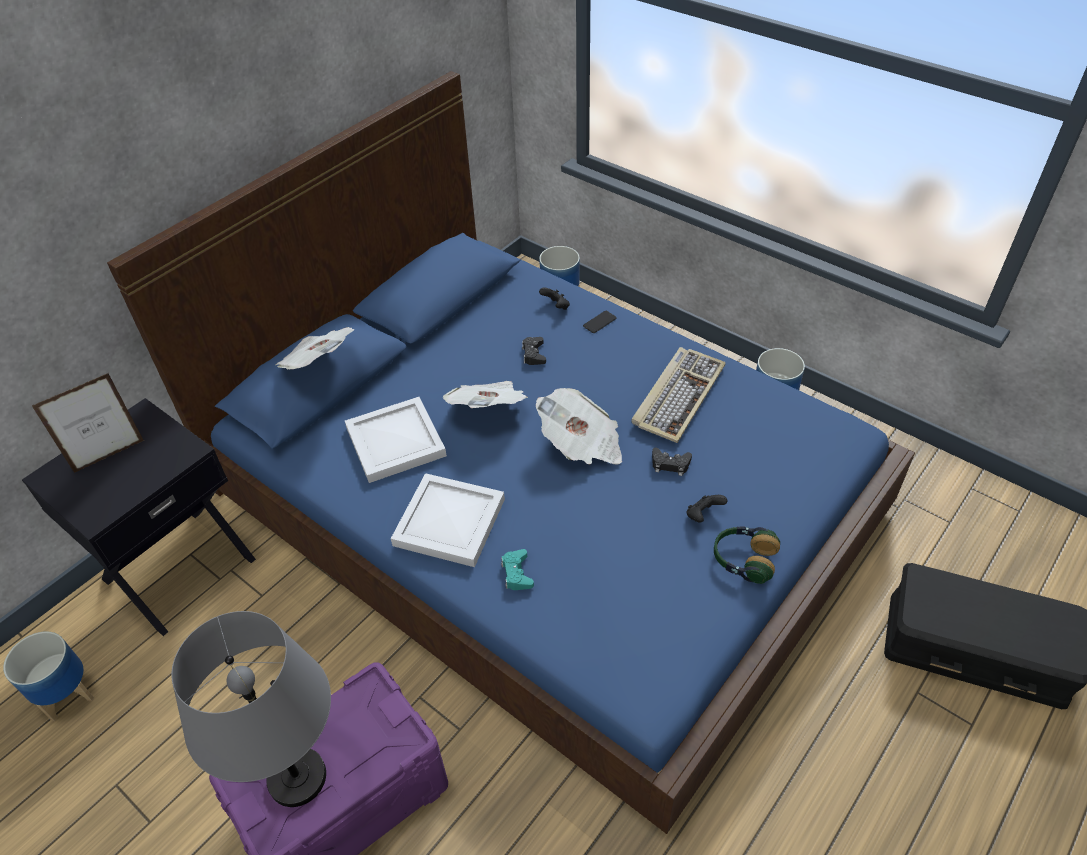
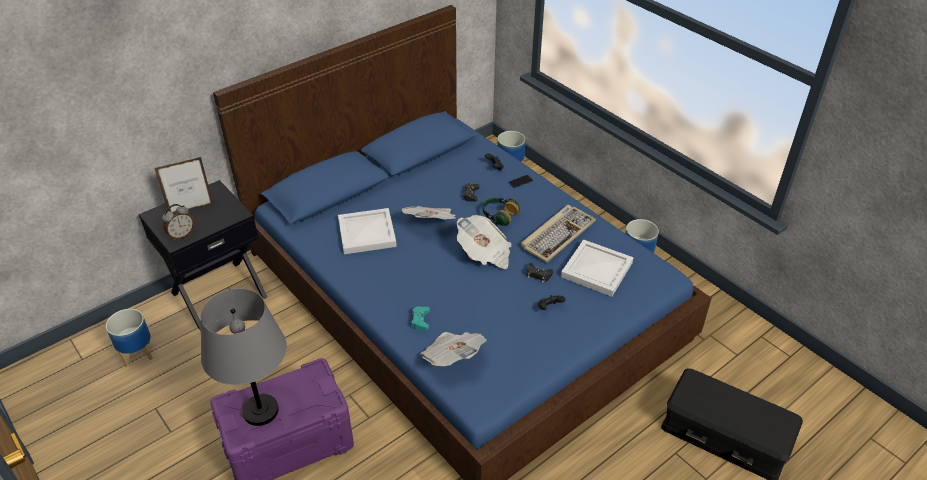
camera: 10 degrees right, 5 degrees down
newspaper [276,327,355,370] -> newspaper moved to [420,332,487,366]
white tray [391,473,505,567] -> white tray moved to [561,239,634,297]
headphones [714,526,780,584] -> headphones moved to [483,197,520,226]
none -> alarm clock [162,204,195,241]

